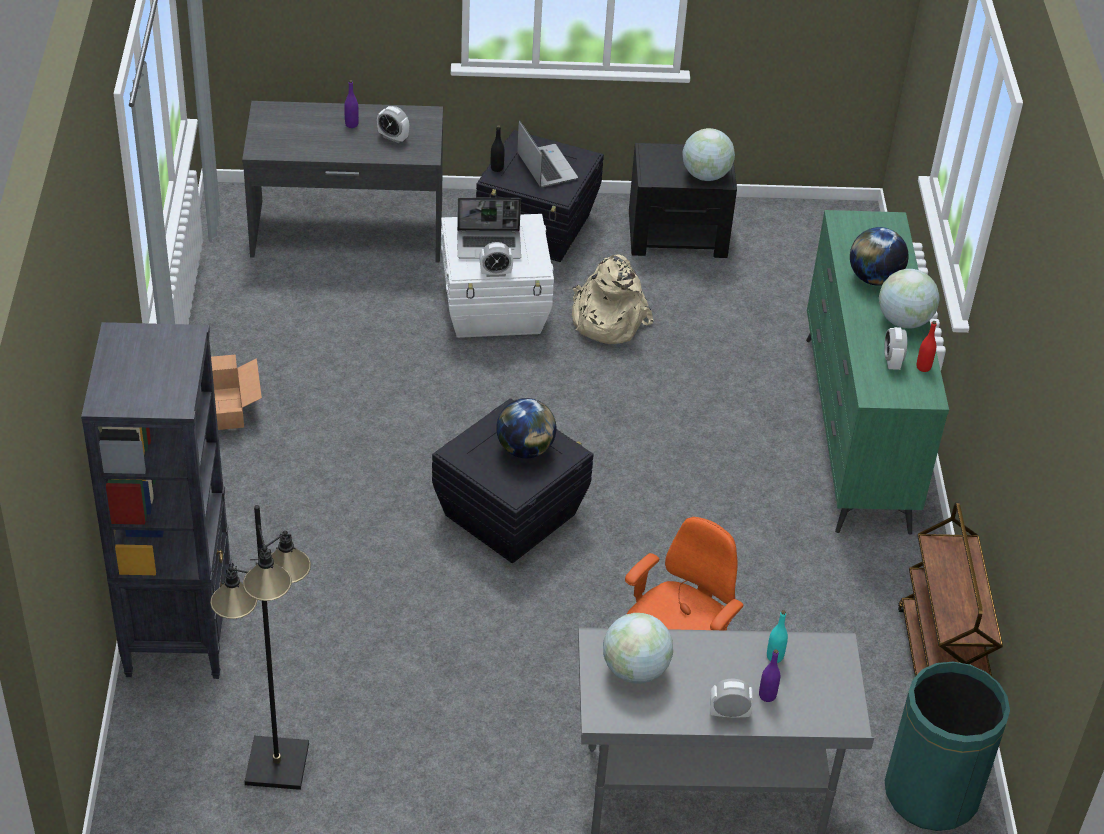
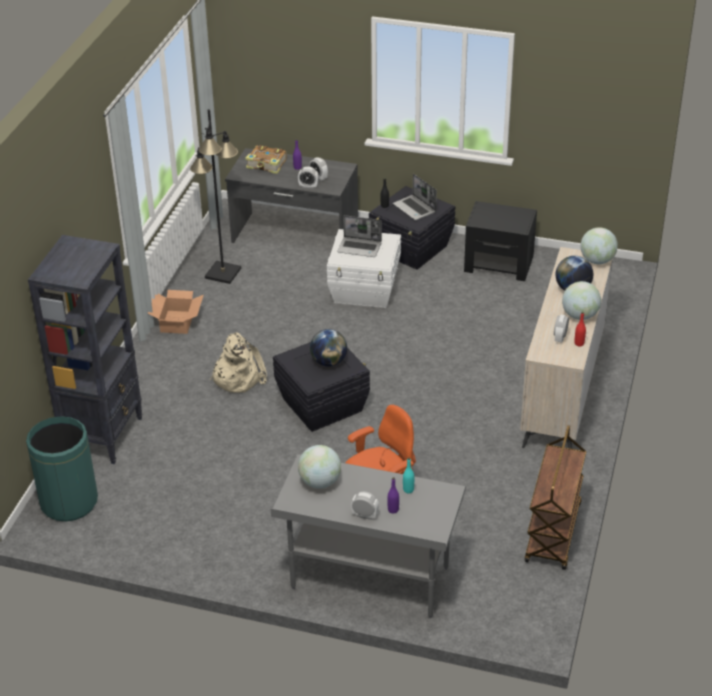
camera: 20 degrees right, 5 degrees down
black floor lamp [210,505,311,790] -> black floor lamp moved to [190,109,241,284]
alarm clock [479,242,513,277] -> alarm clock moved to [298,166,319,189]
laptop [517,120,578,187] -> laptop turned 150 degrees clockwise [393,174,437,220]
beige backpack [572,255,653,344] -> beige backpack moved to [210,333,267,393]
globe [682,128,735,181] -> globe moved to [580,227,618,264]
green dresser [806,210,949,535] -> beige dresser [520,247,613,449]
green trash can [885,662,1010,831] -> green trash can moved to [26,416,98,522]
none -> book [245,145,287,174]

